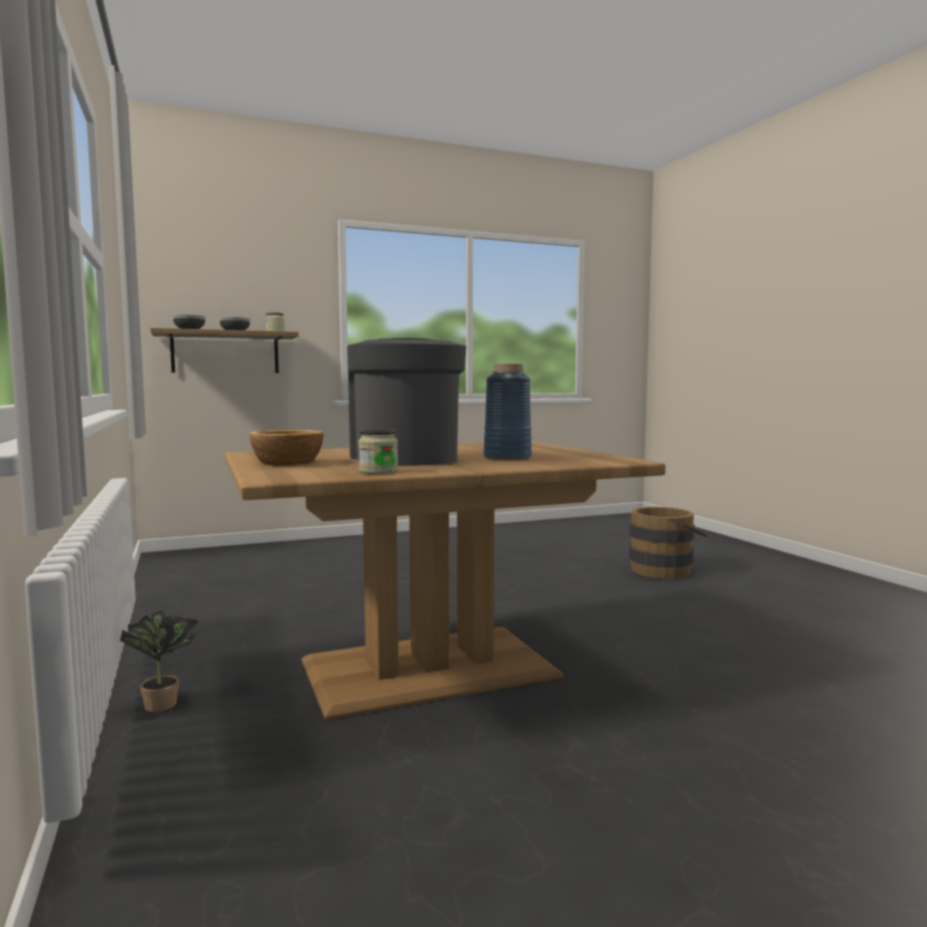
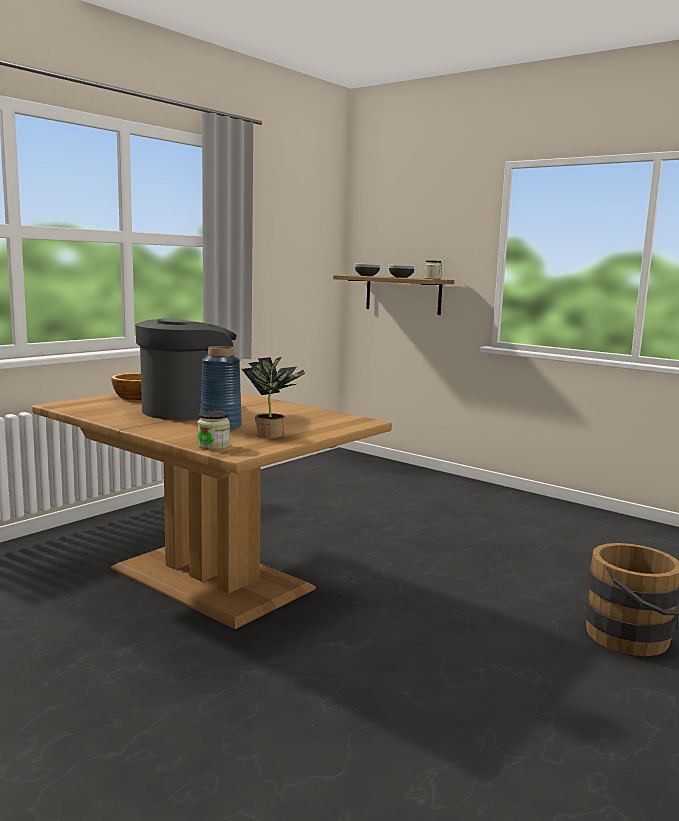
camera: 60 degrees right, 5 degrees up
potted plant [120,610,200,712] -> potted plant moved to [242,357,305,438]
jar [358,429,398,474] -> jar moved to [198,411,230,450]

